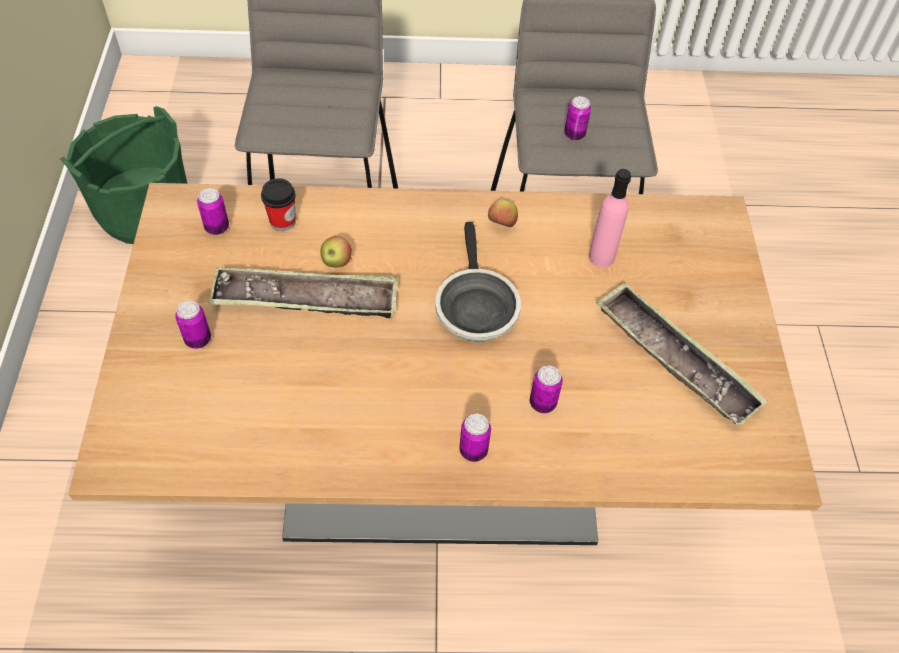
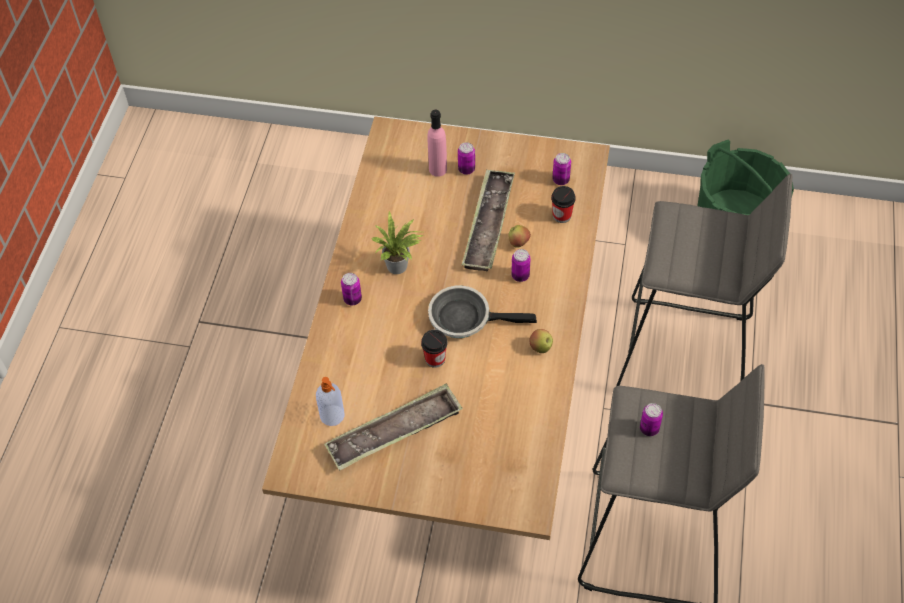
camera: 105 degrees right, 0 degrees up
can [530,365,563,413] -> can moved to [511,249,531,282]
pink bottle [589,169,631,267] -> pink bottle moved to [427,110,447,177]
none -> soap dispenser [316,377,345,426]
none -> potted plant [372,211,424,274]
none -> cup [421,330,447,368]

